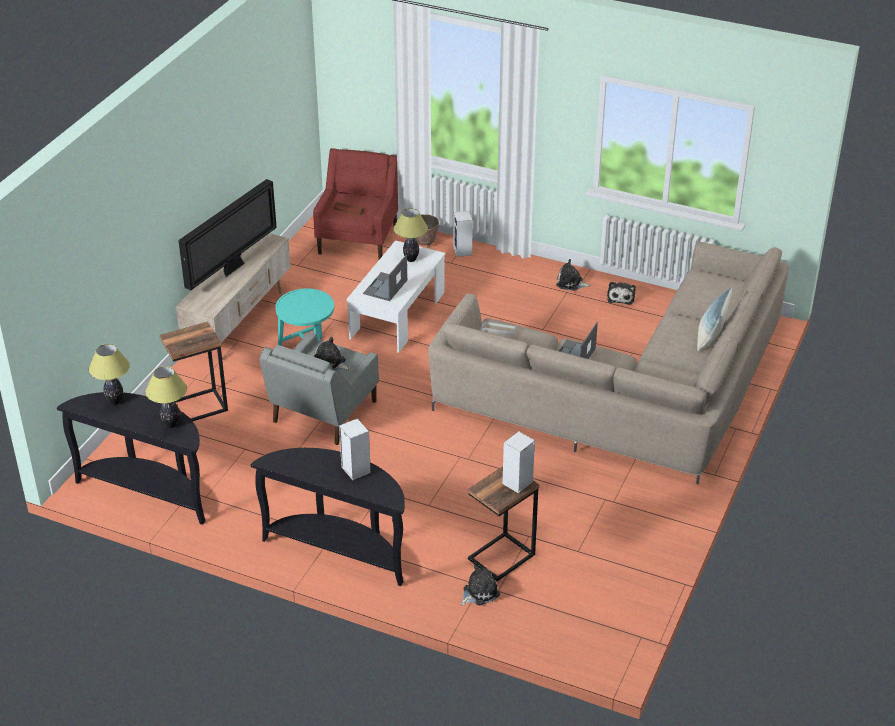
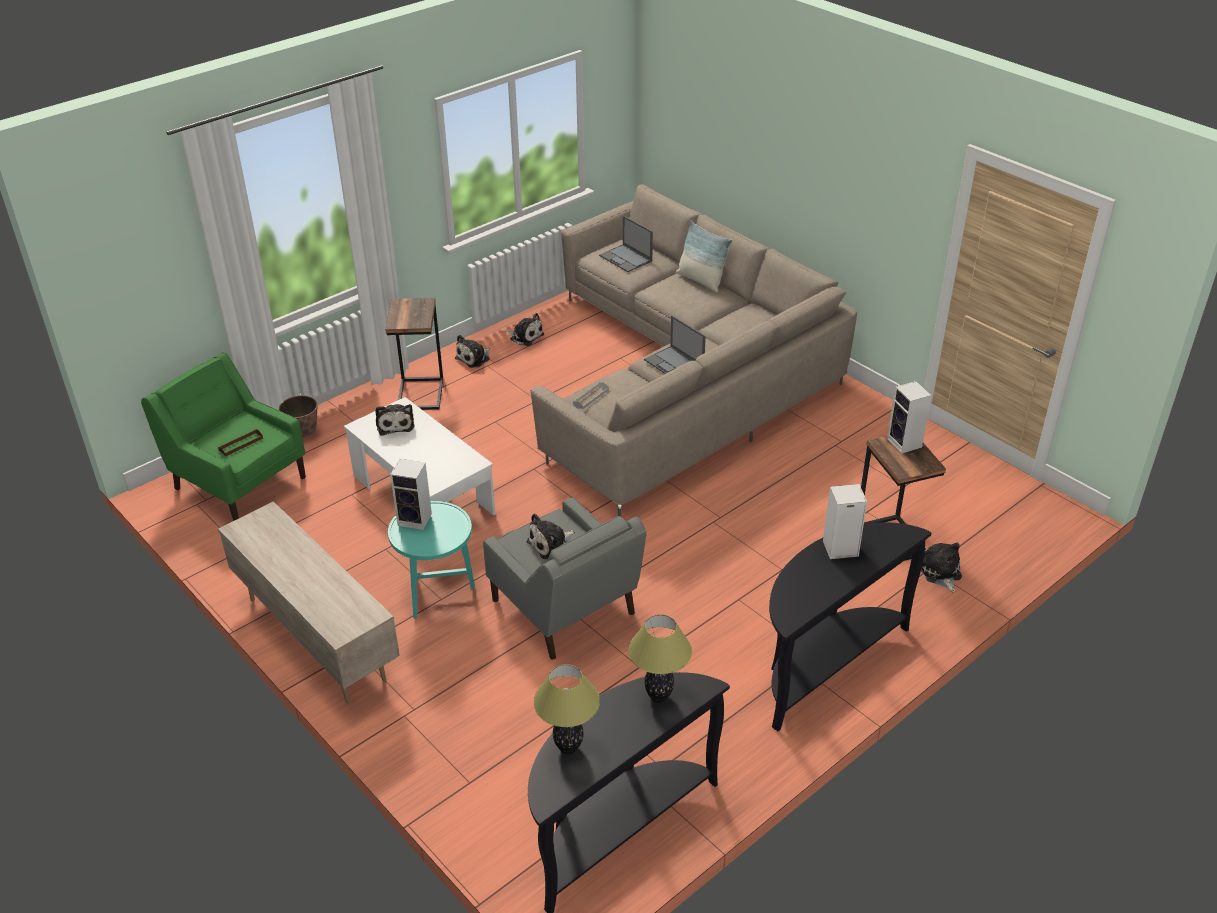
camera: 65 degrees left, 0 degrees up
side table [160,322,228,421] -> side table moved to [385,298,443,410]
television [178,179,277,290] -> none
red armchair [313,148,398,259] -> green armchair [141,352,306,521]
laptop [363,255,407,301] -> laptop moved to [599,215,653,272]
table lamp [394,208,428,262] -> plush toy [375,404,414,436]
speaker [453,211,473,257] -> speaker moved to [390,459,432,530]

